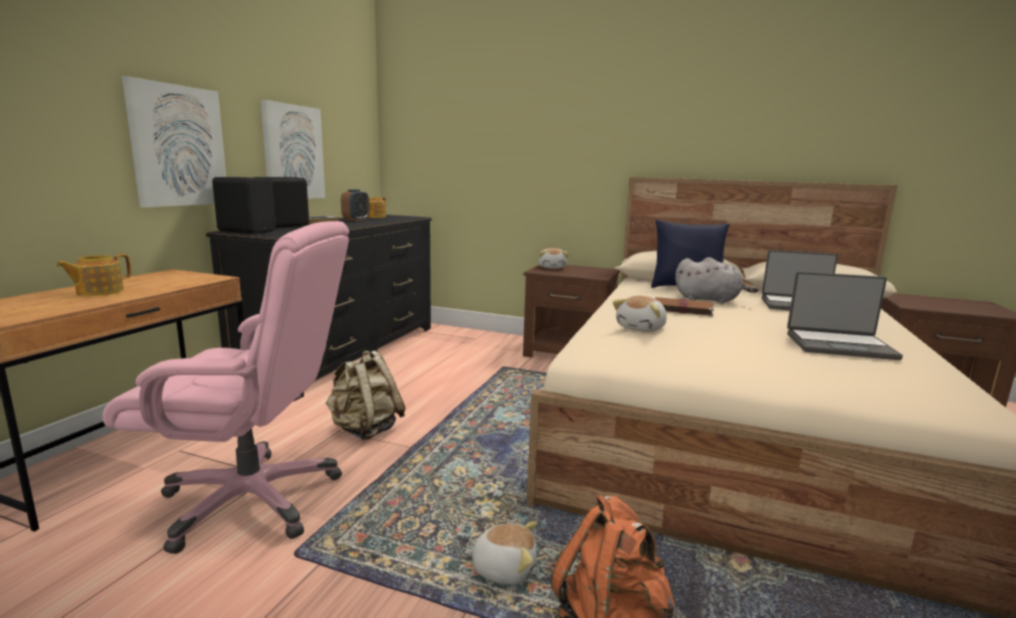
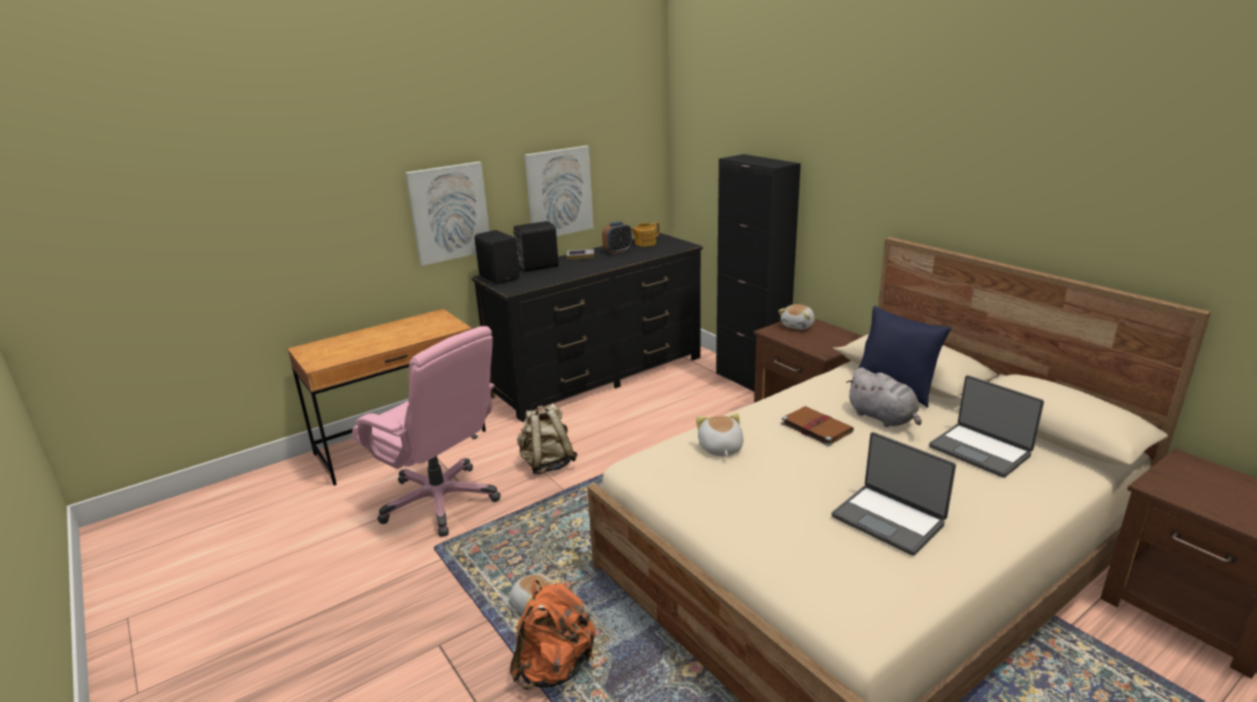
camera: 35 degrees right, 10 degrees up
teapot [56,254,131,296] -> none
plush toy [612,296,667,332] -> plush toy turned 105 degrees clockwise [696,413,744,456]
none -> black cabinet [716,154,801,392]

